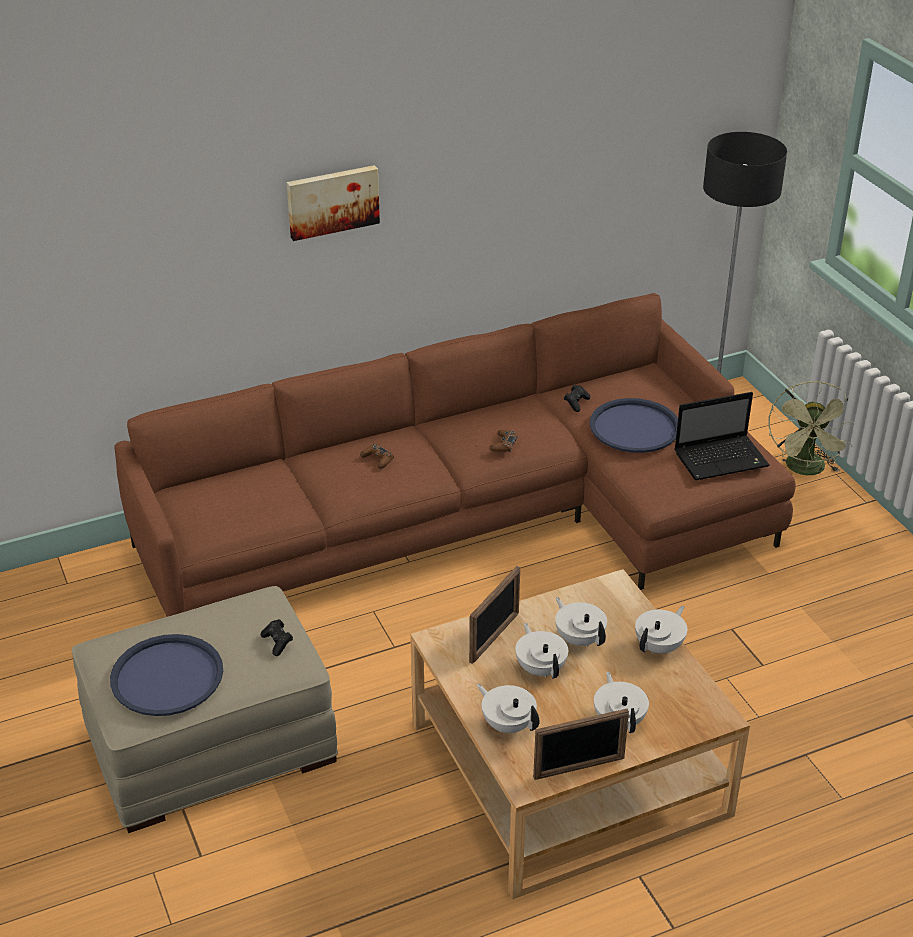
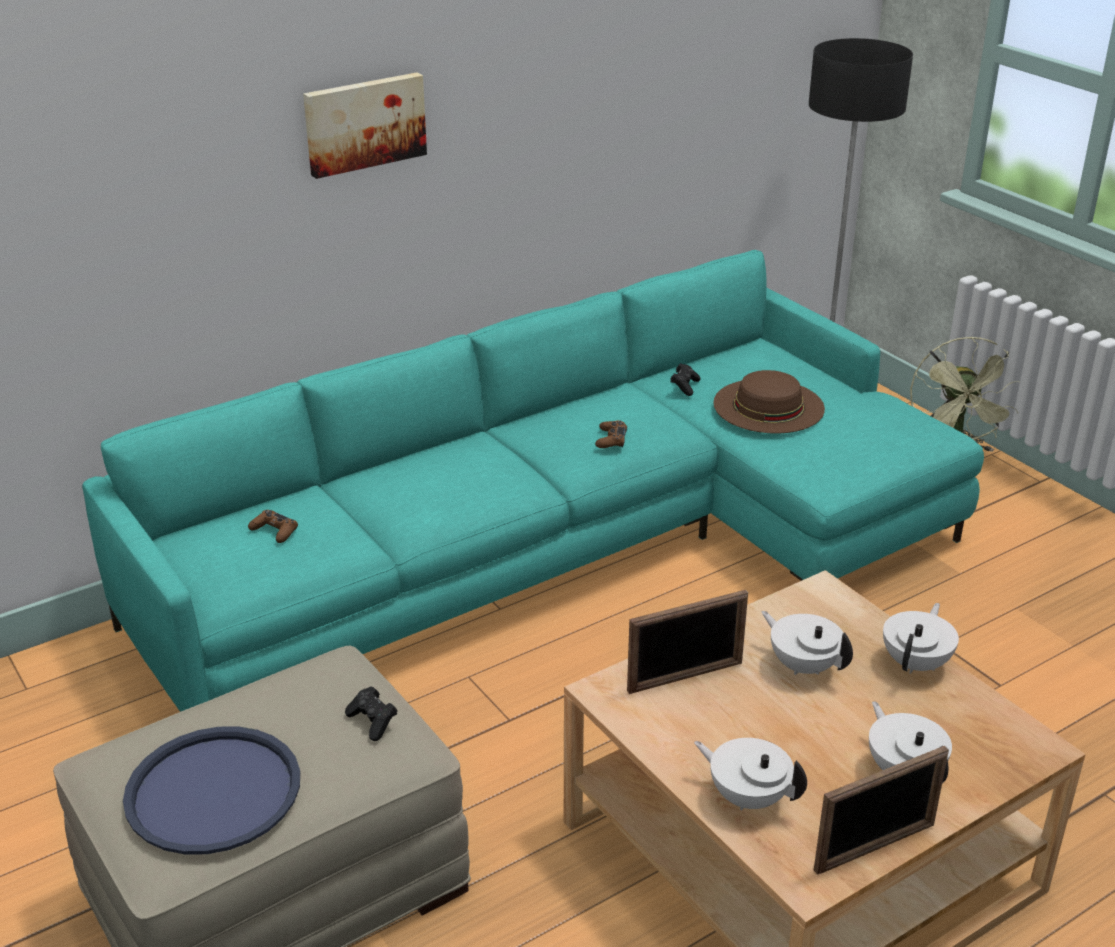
camera: 10 degrees left, 5 degrees down
brown sofa [114,293,796,617] -> turquoise sofa [82,250,984,712]
brown game controller [360,444,394,469] -> brown game controller moved to [248,510,298,543]
picture frame [469,566,520,664] -> picture frame turned 45 degrees clockwise [627,590,748,694]
white teapot [515,623,568,679] -> none
blue tray [590,398,678,453] -> brown hat [713,370,825,434]
laptop [675,392,770,480] -> none

